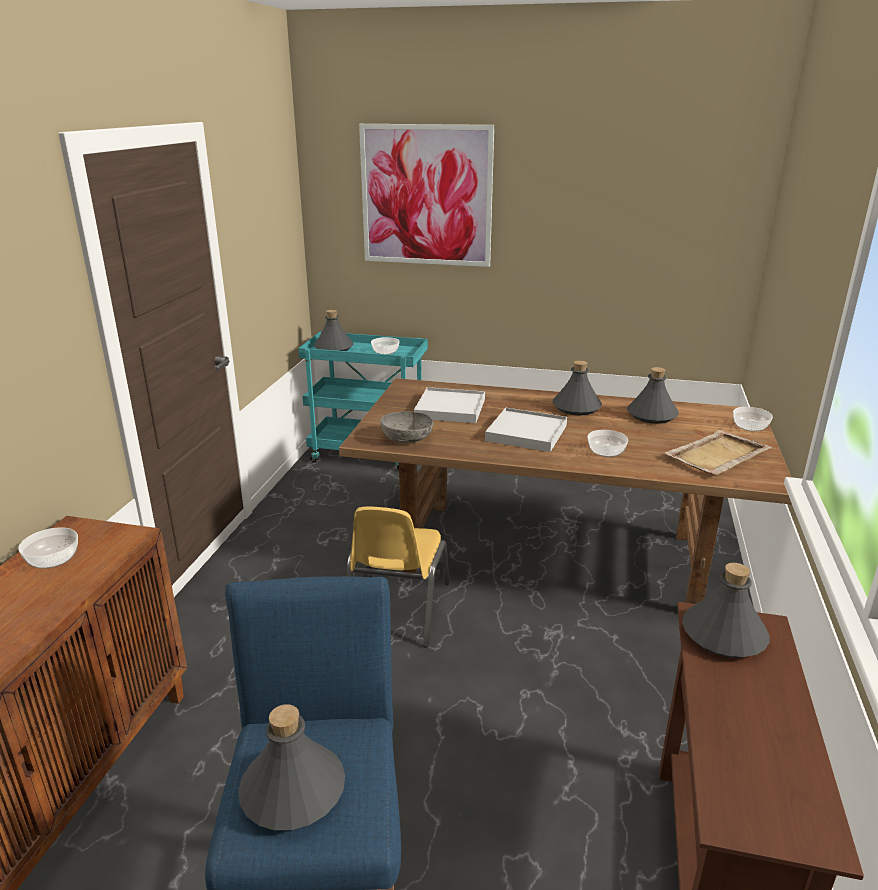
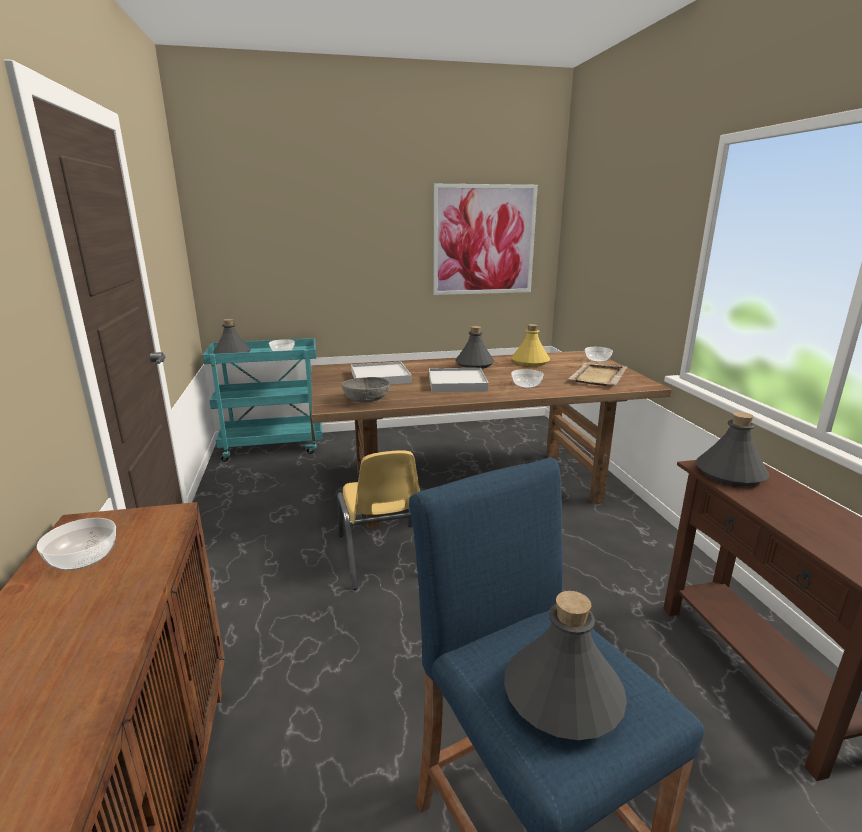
camera: 25 degrees left, 5 degrees down
picture [359,124,494,267] -> picture moved to [433,184,538,295]
grey bottle [627,367,679,424] -> yellow bottle [511,324,550,366]

